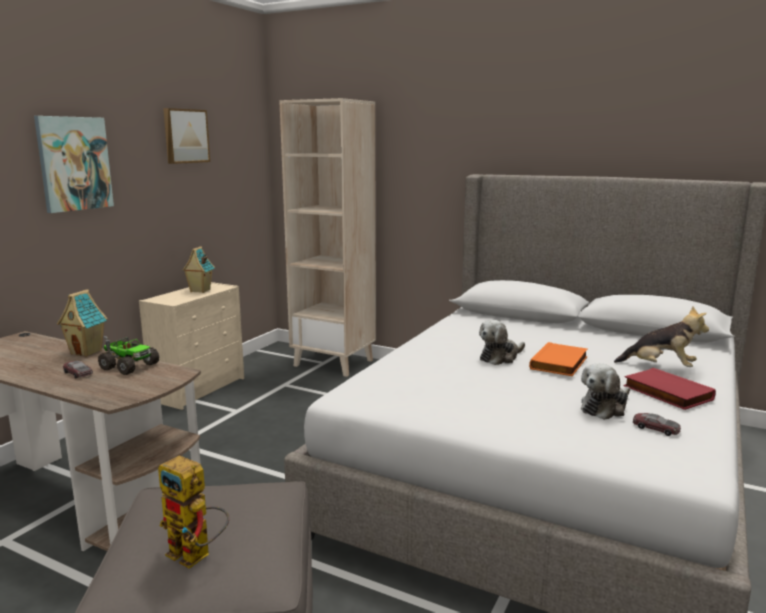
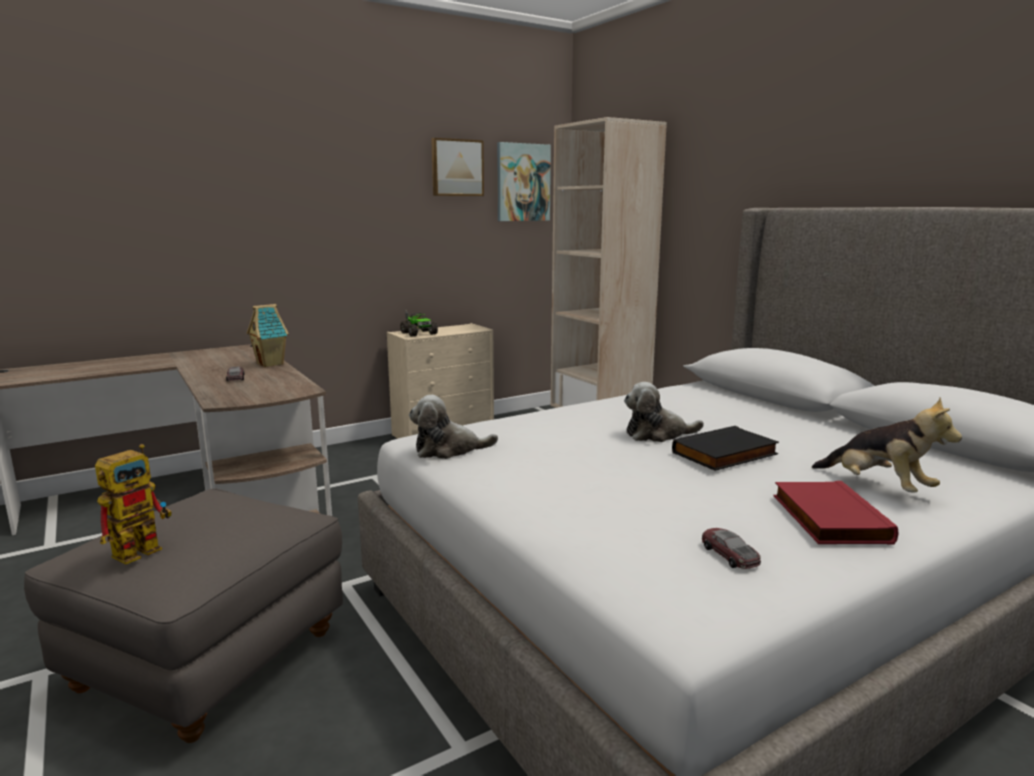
camera: 30 degrees right, 0 degrees up
picture [34,116,114,213] -> picture moved to [497,142,551,221]
toy truck [98,336,160,375] -> toy truck moved to [400,309,438,337]
toy robot [158,455,229,569] -> toy robot turned 120 degrees counterclockwise [95,444,172,564]
toy house [182,246,215,293] -> none
orange book [529,342,587,376] -> black book [672,426,779,471]
plush toy [581,363,630,420] -> plush toy moved to [409,395,498,459]

